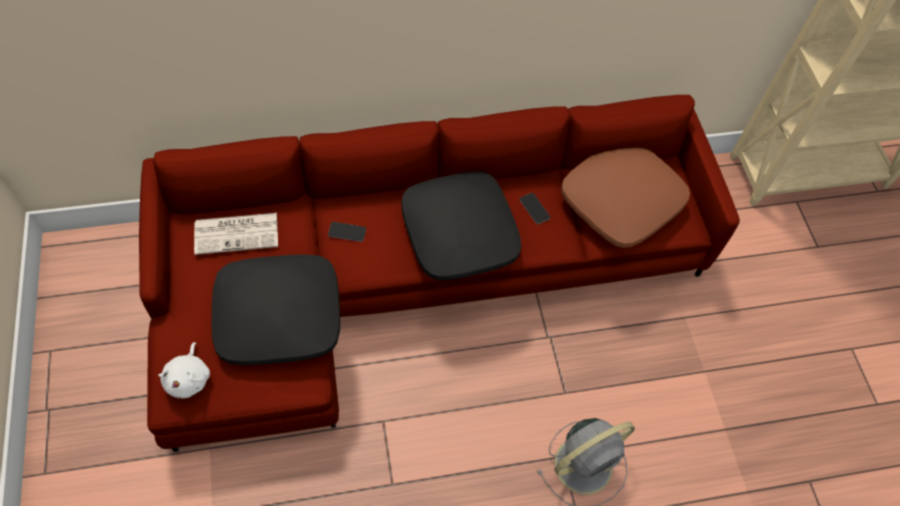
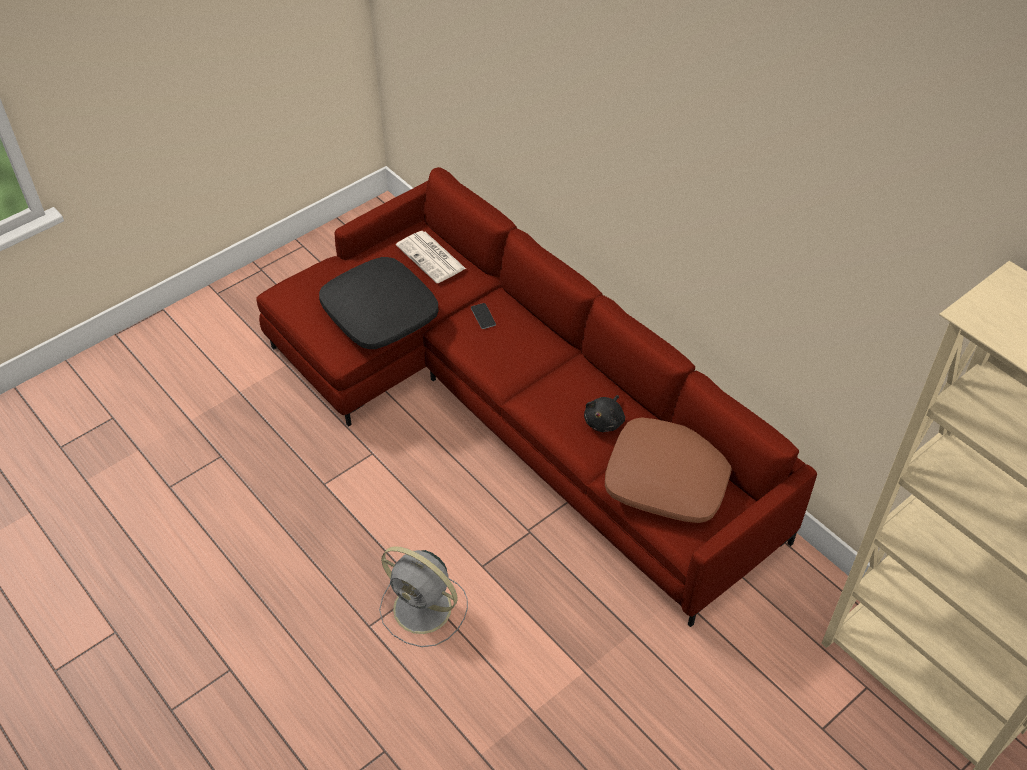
camera: 65 degrees right, 10 degrees down
white plush toy [158,342,210,399] -> none
black pillow [401,171,522,280] -> none
phone [520,193,550,224] -> black plush toy [584,395,625,432]

